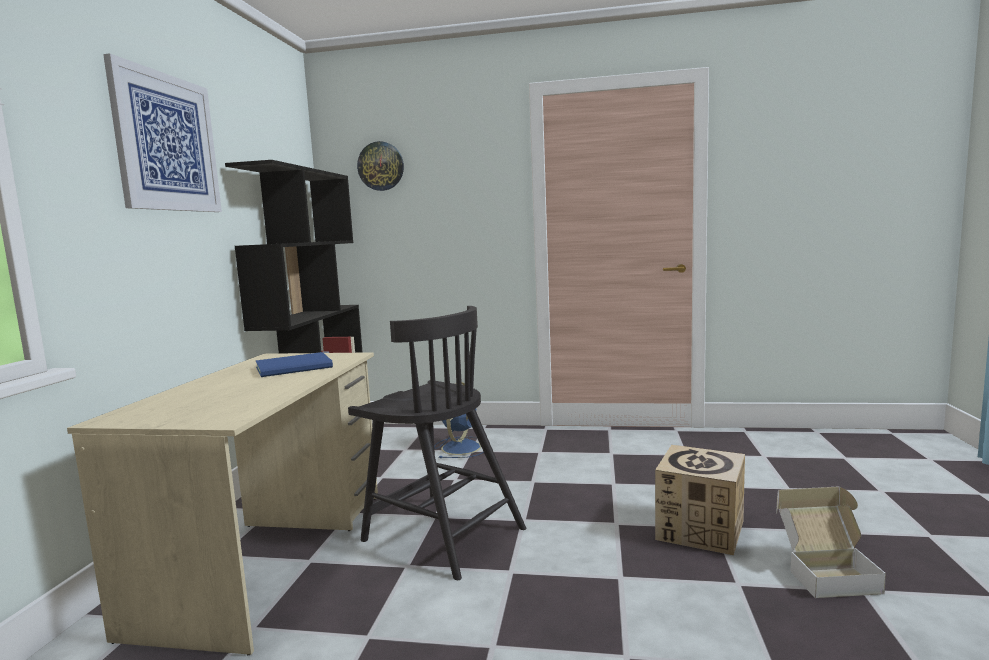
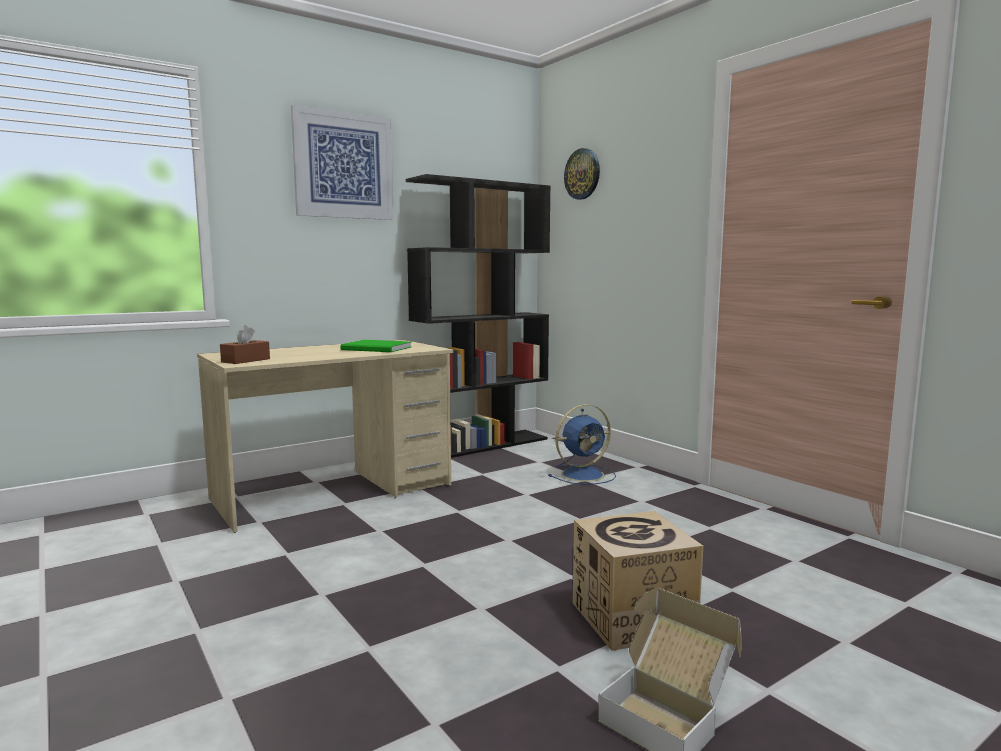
camera: 45 degrees right, 0 degrees up
blue book [256,352,333,377] -> green book [340,340,411,352]
black chair [348,306,526,580] -> none
none -> brown tissue box [220,325,270,364]

